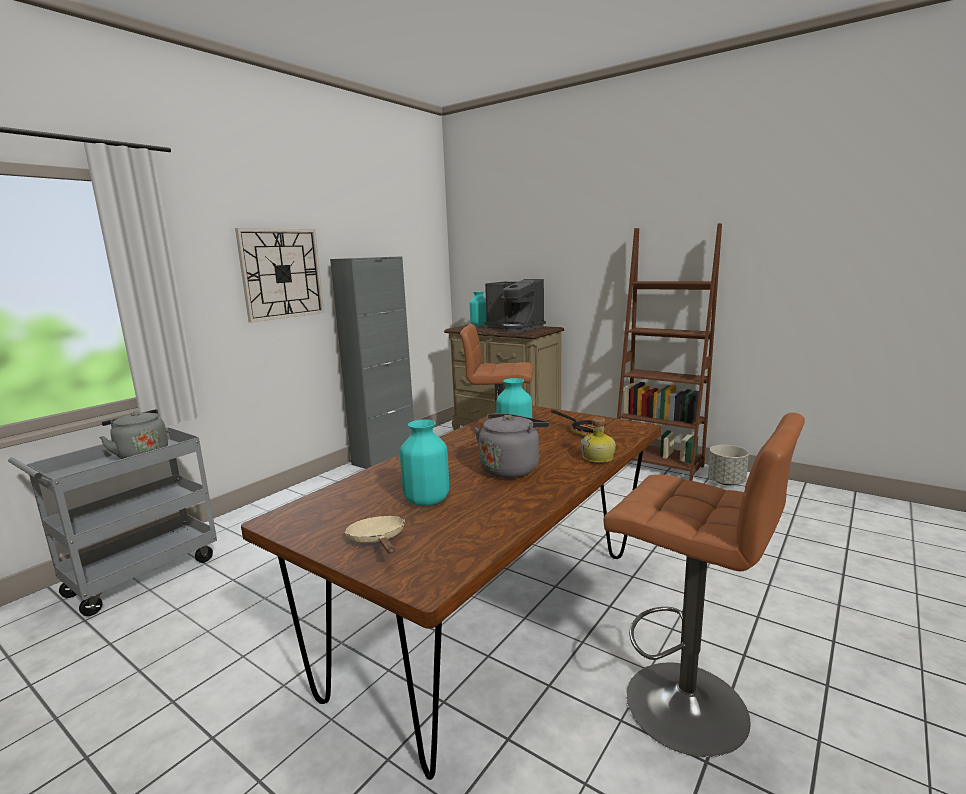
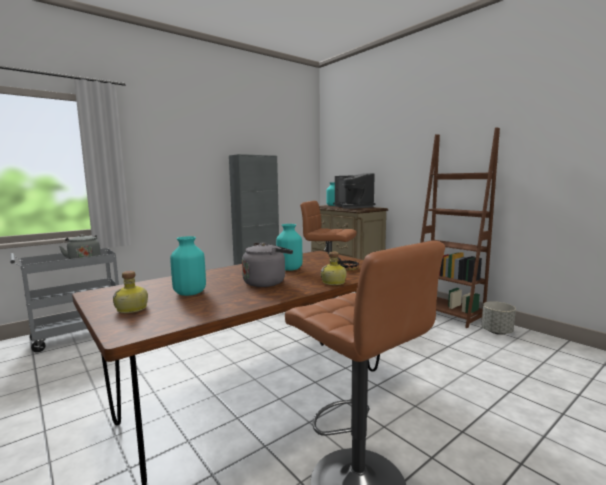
camera: 15 degrees right, 5 degrees down
wall clock [235,228,324,323] -> none
beige frying pan [345,516,405,553] -> bottle [113,271,148,313]

